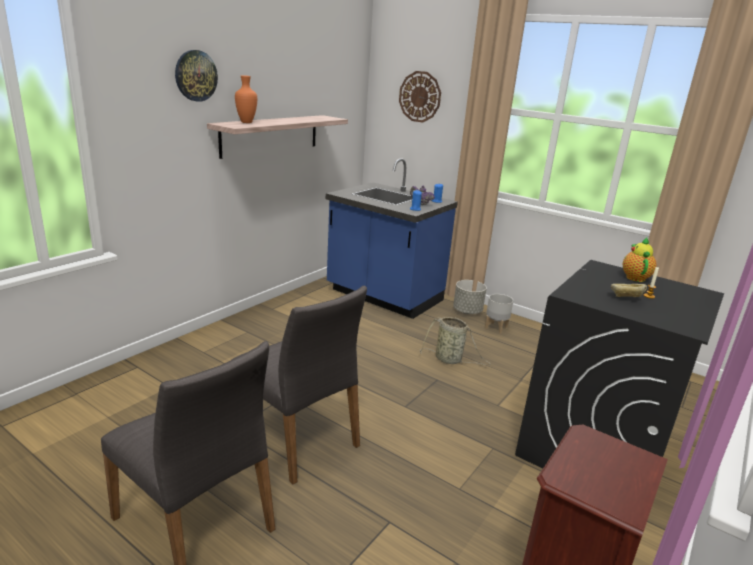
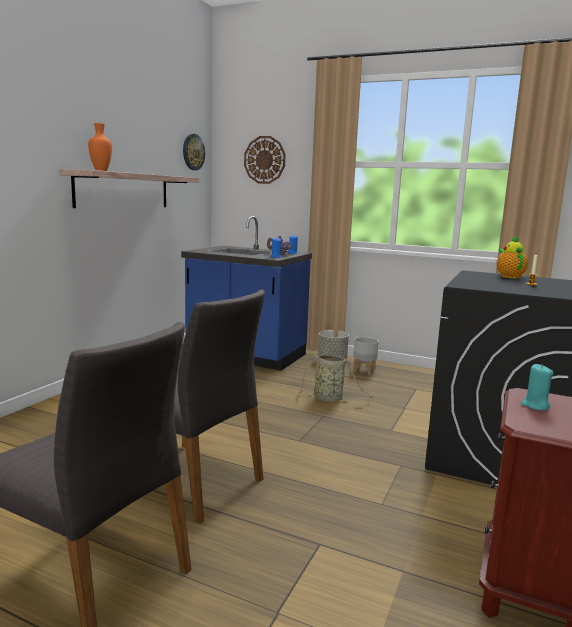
camera: 10 degrees left, 10 degrees down
wall clock [175,50,218,102] -> wall clock moved to [183,134,205,170]
bread [611,284,647,297] -> none
none -> turquoise candle [521,364,554,410]

